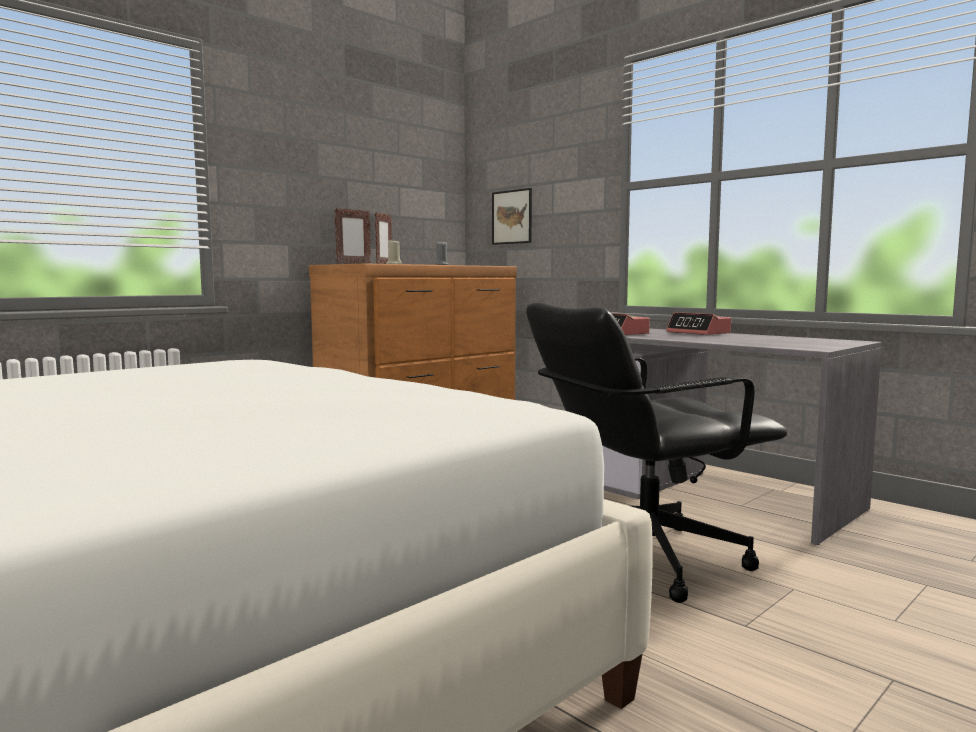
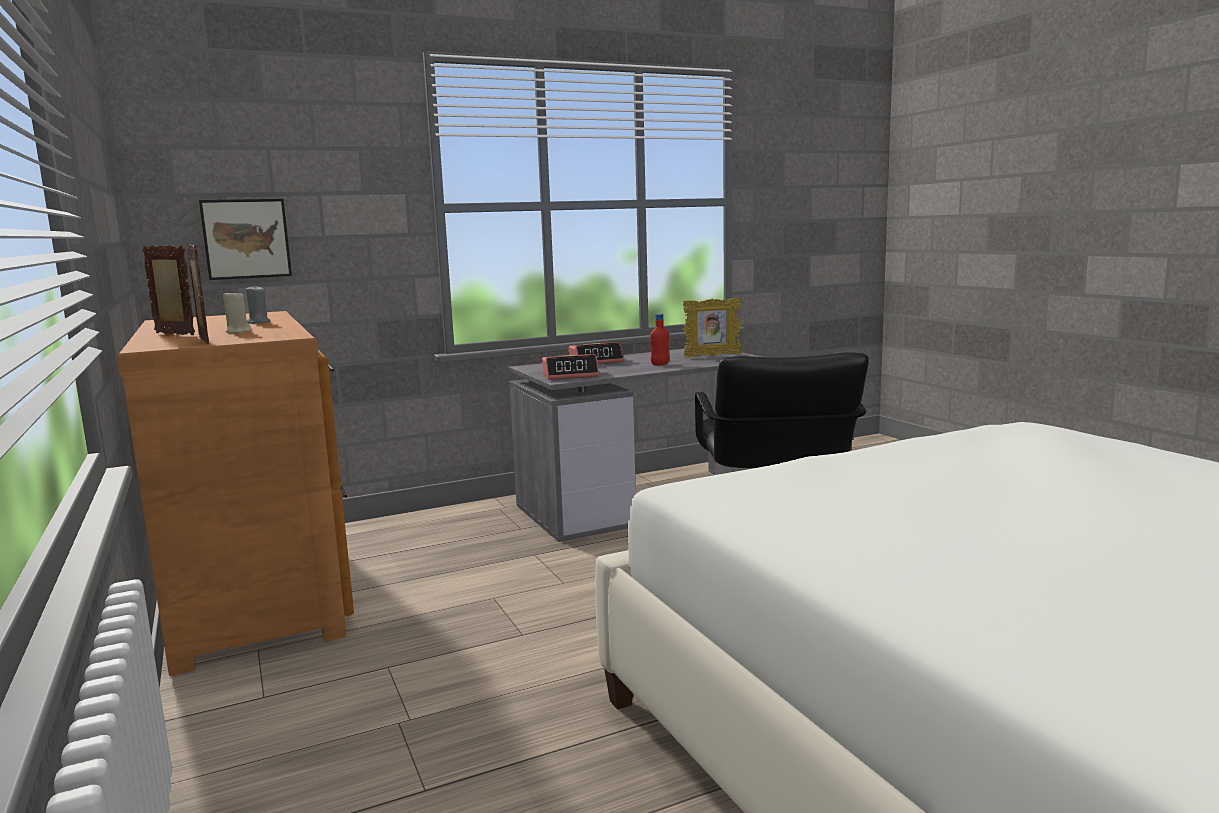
camera: 70 degrees left, 5 degrees up
none -> red bottle [650,314,670,366]
none -> picture frame [683,298,742,357]

